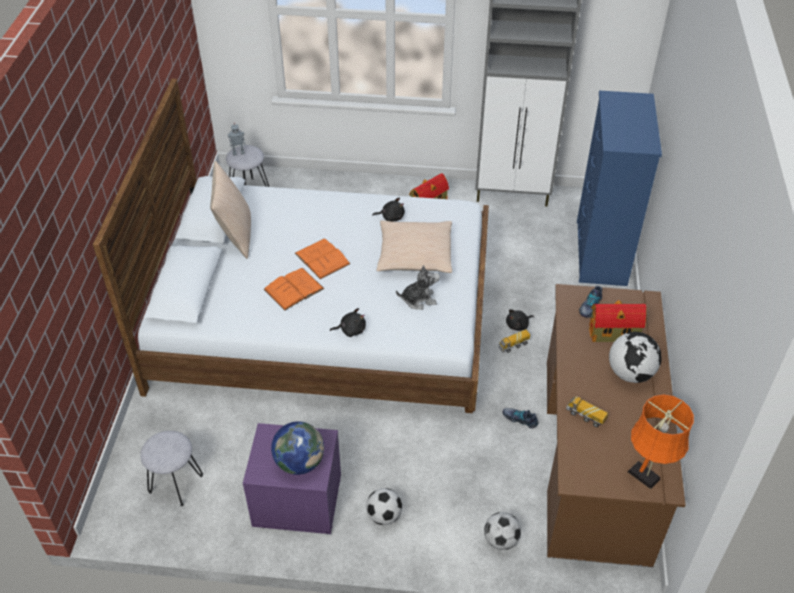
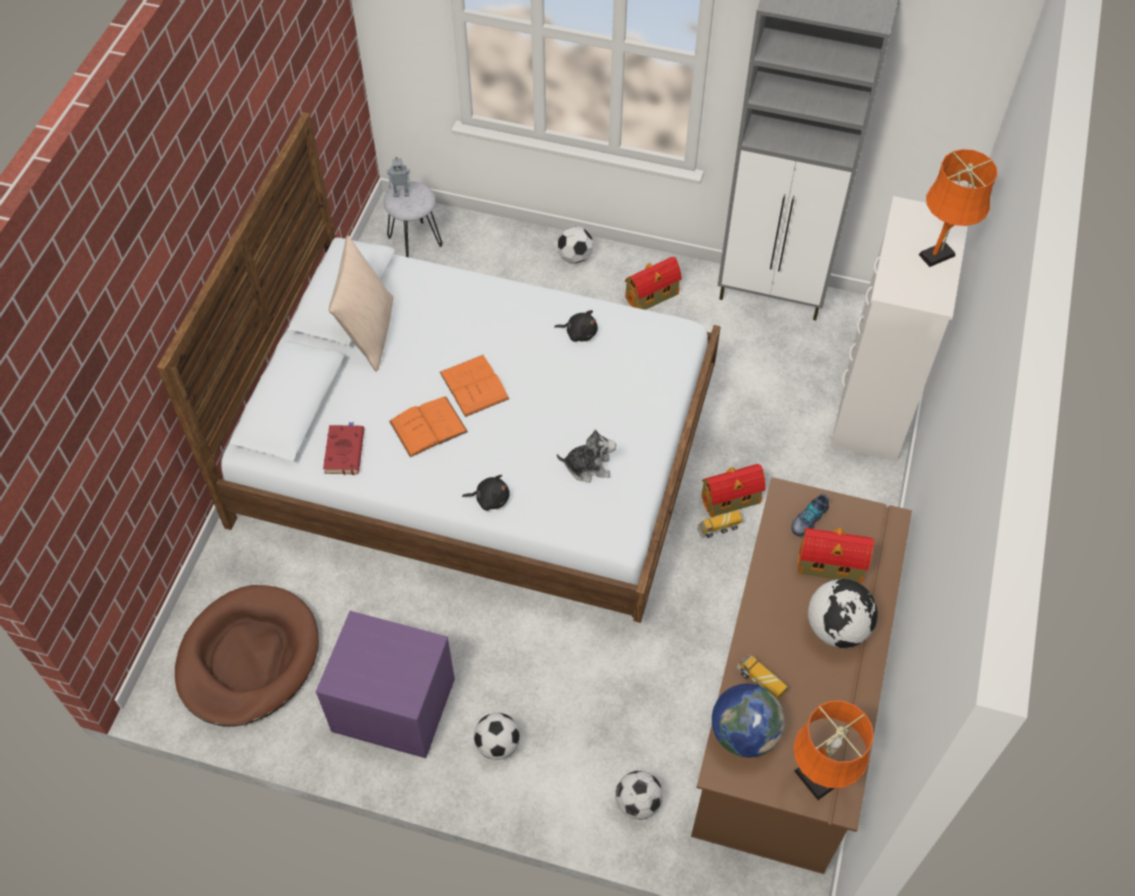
camera: 10 degrees right, 10 degrees up
grey stool [140,431,203,506] -> brown dog bed [175,585,319,727]
globe [271,421,324,475] -> globe moved to [712,684,785,757]
beige pillow [376,221,452,273] -> none
shoe [503,408,538,428] -> none
black plush toy [506,309,534,331] -> toy house [701,464,765,517]
blue dresser [577,90,662,286] -> white dresser [830,196,968,461]
none -> red book [323,422,364,475]
none -> football [558,226,593,264]
none -> orange table lamp [919,149,998,267]

